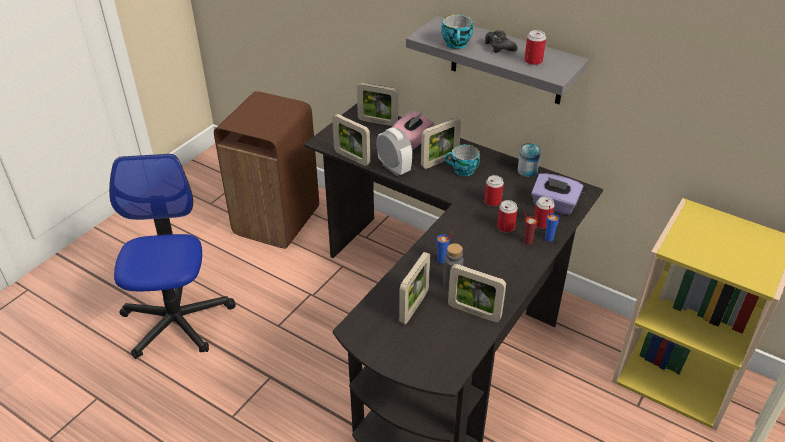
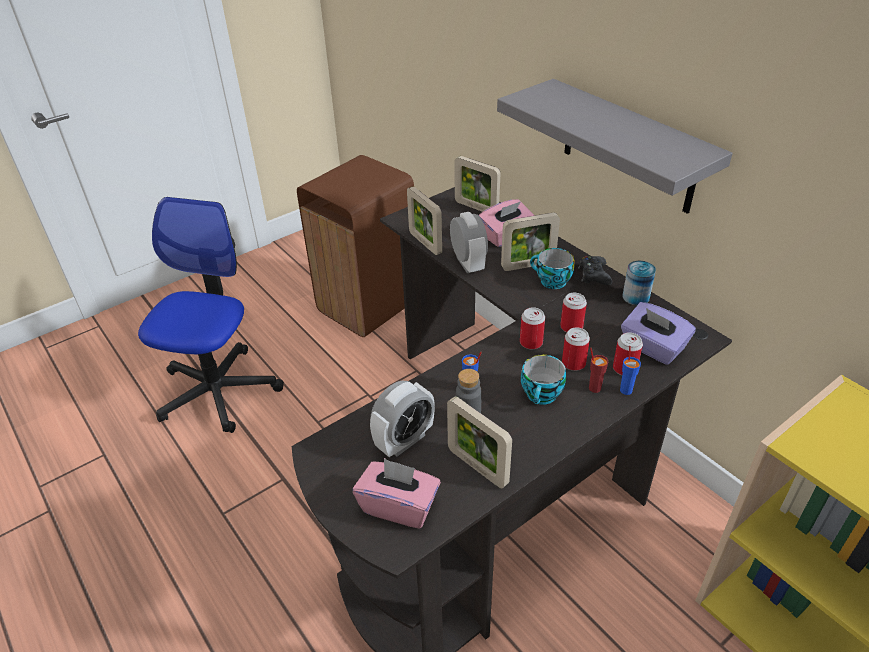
camera: 20 degrees right, 0 degrees up
picture frame [399,252,430,324] -> alarm clock [370,381,435,457]
cup [441,15,473,49] -> cup moved to [521,355,566,405]
black game controller [484,30,518,53] -> black game controller moved to [578,256,612,285]
can [524,30,546,65] -> can moved to [520,307,545,349]
none -> pink tissue box [353,458,441,529]

